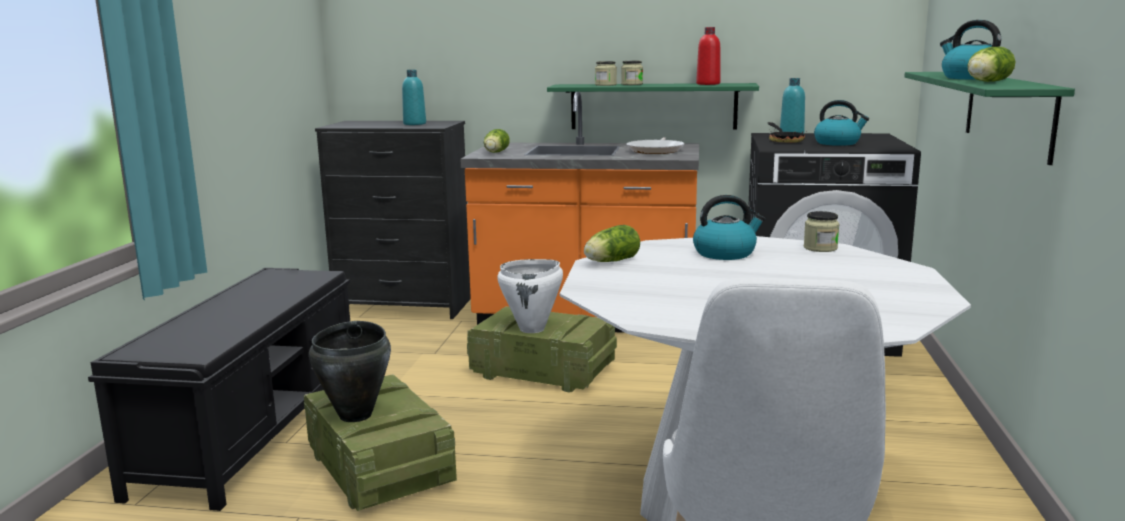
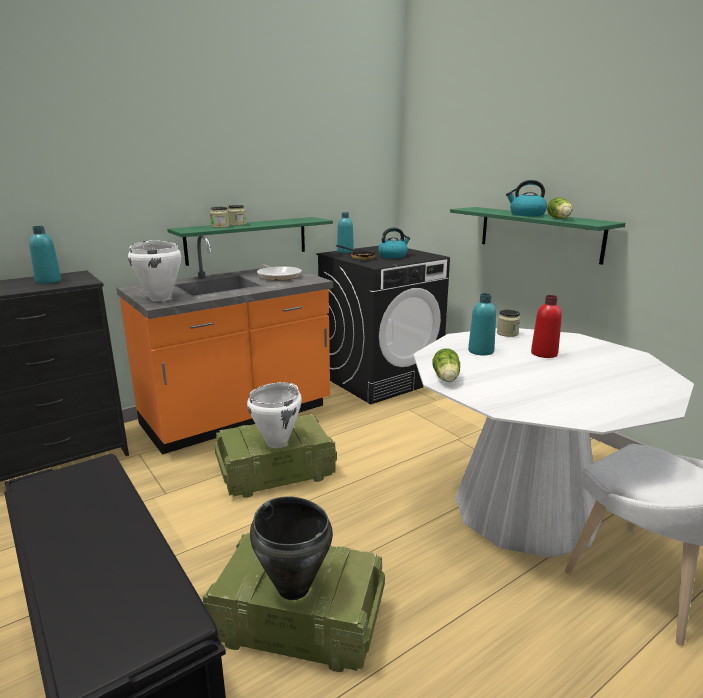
camera: 45 degrees left, 5 degrees up
lettuce [484,129,510,153] -> white cooking pot [128,240,181,301]
kettle [693,195,765,260] -> turquoise bottle [468,293,496,355]
red bottle [696,27,720,85] -> red bottle moved to [531,295,562,358]

